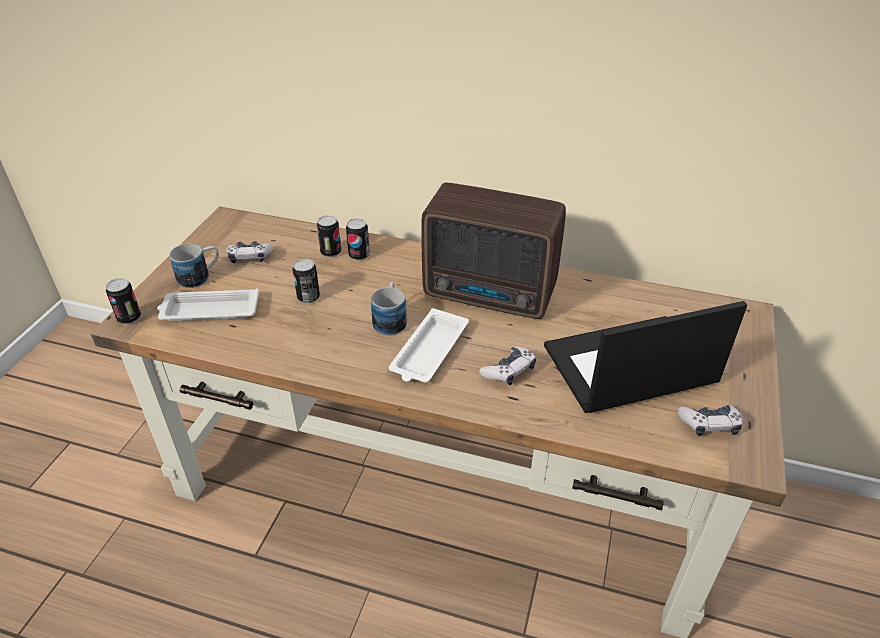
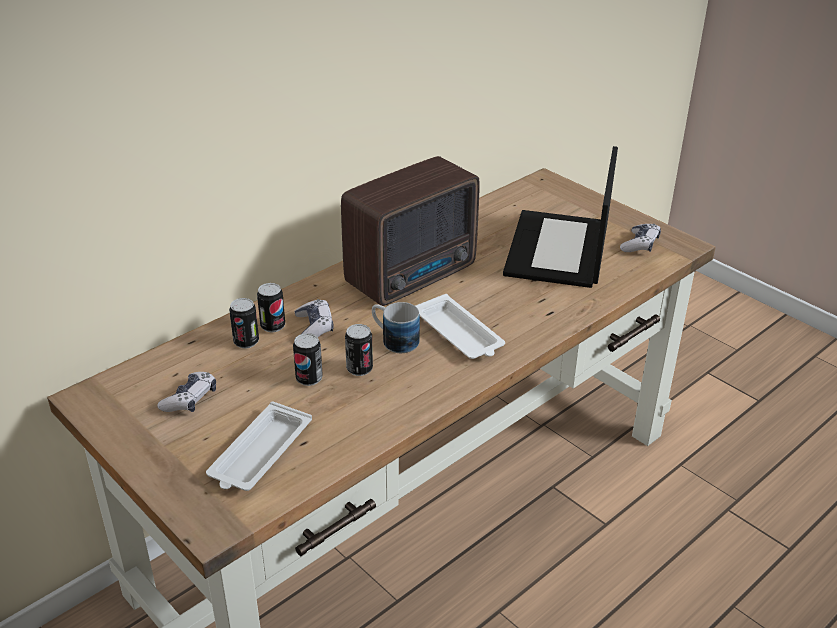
camera: 60 degrees left, 5 degrees down
can [106,278,141,324] -> can moved to [345,324,373,376]
mug [170,243,219,288] -> none
game controller [479,347,536,385] -> game controller moved to [295,299,334,337]

